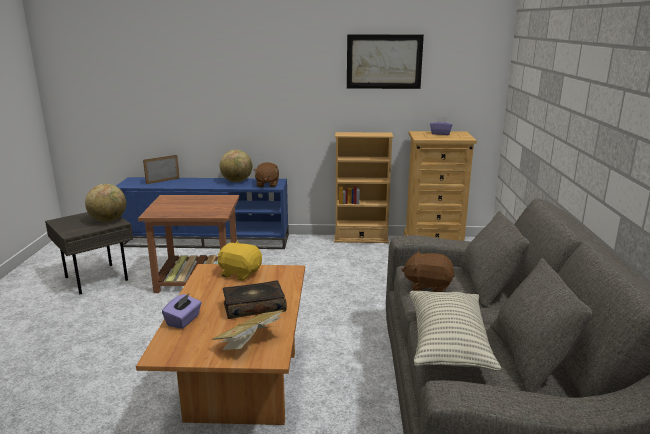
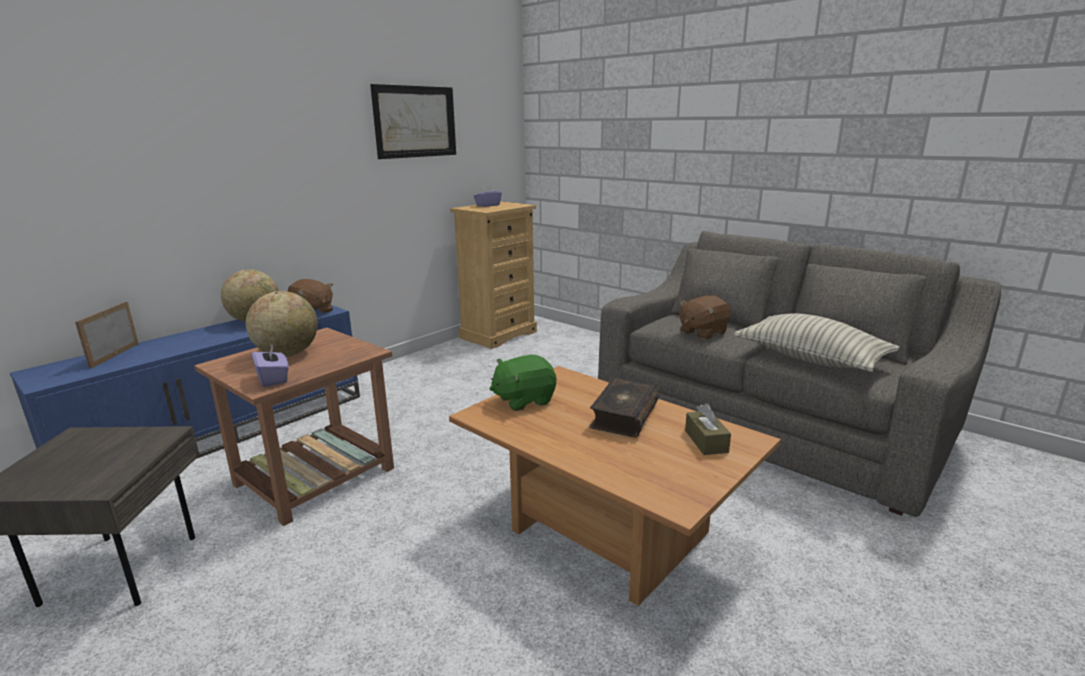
camera: 50 degrees left, 0 degrees up
globe [85,184,126,222] -> globe moved to [246,291,318,357]
purple tissue box [162,294,202,329] -> purple tissue box moved to [252,345,289,387]
book [212,310,283,350] -> brown tissue box [685,403,731,455]
yellow plush toy [218,241,262,281] -> green plush toy [490,355,556,411]
beige bookcase [334,132,393,243] -> none

